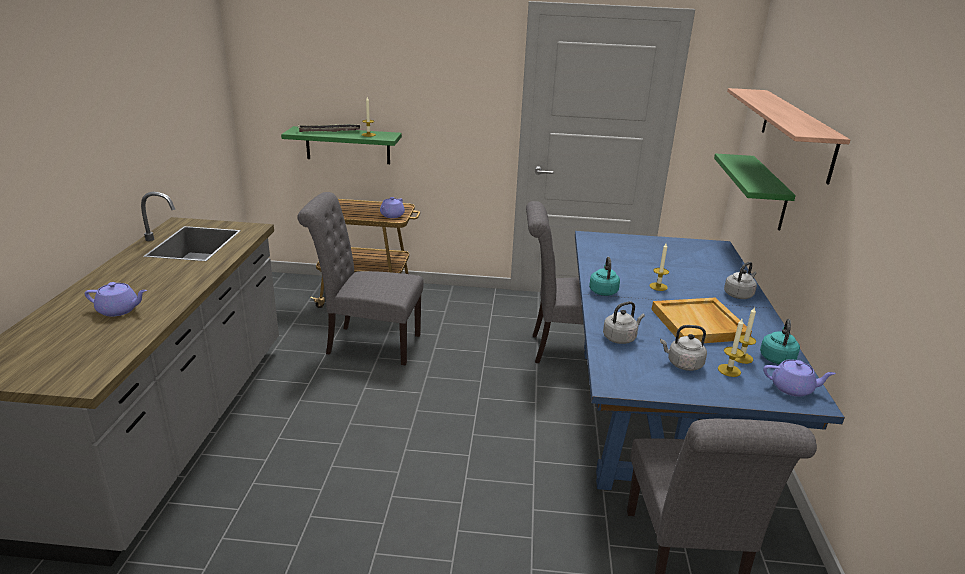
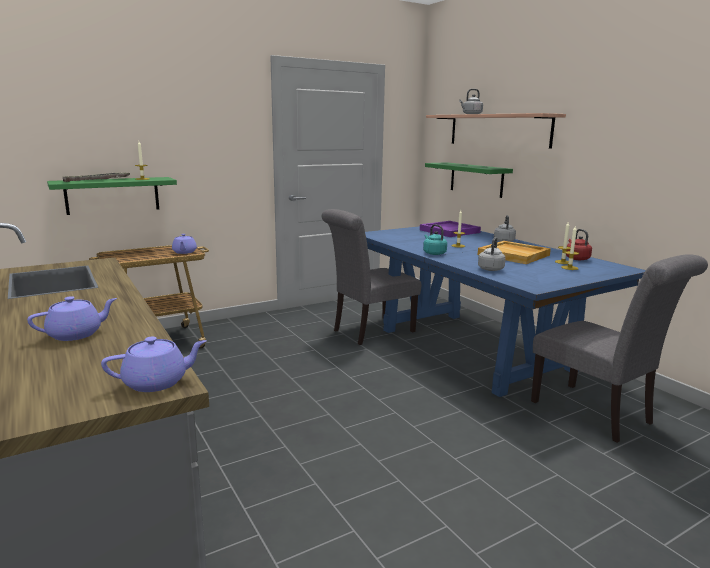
camera: 35 degrees left, 10 degrees down
grey chair [297,192,424,365] -> none
grey kettle [660,325,707,371] -> grey kettle moved to [459,89,483,114]
turquoise kettle [760,319,800,364] -> red kettle [566,229,592,260]
purple teapot [763,359,836,397] -> purple teapot moved to [101,337,207,392]
none -> purple tray [420,221,481,237]

